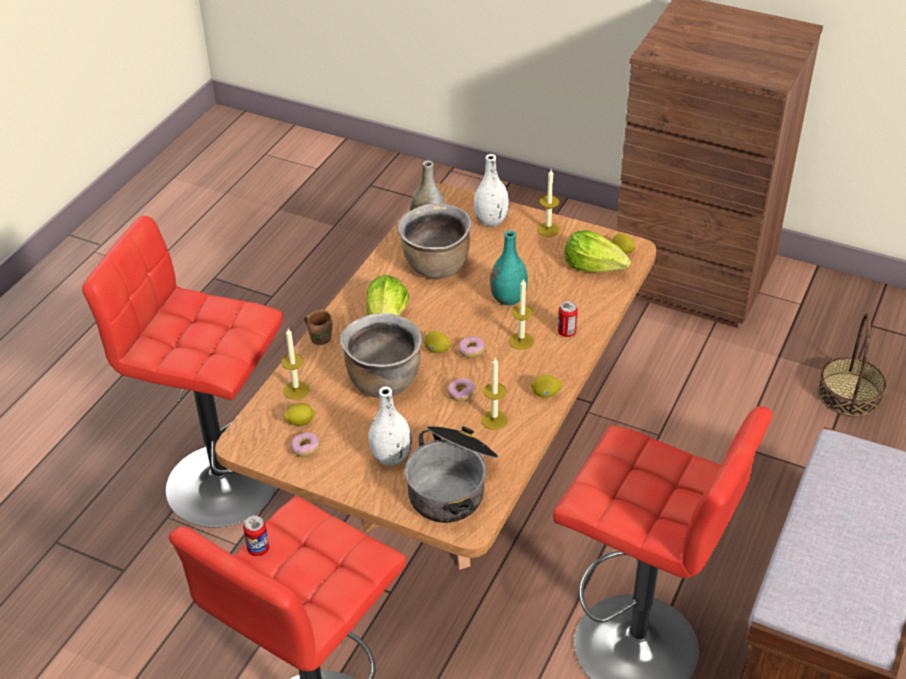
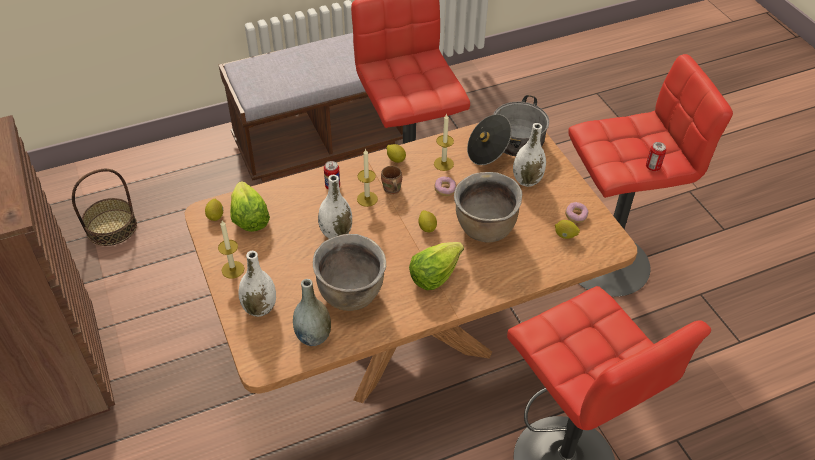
camera: 140 degrees left, 5 degrees up
candle [281,328,309,400] -> none
brown mug [304,310,332,345] -> brown mug moved to [381,166,402,195]
donut [459,337,485,358] -> none
turquoise vase [490,230,528,305] -> white vase [318,175,352,239]

